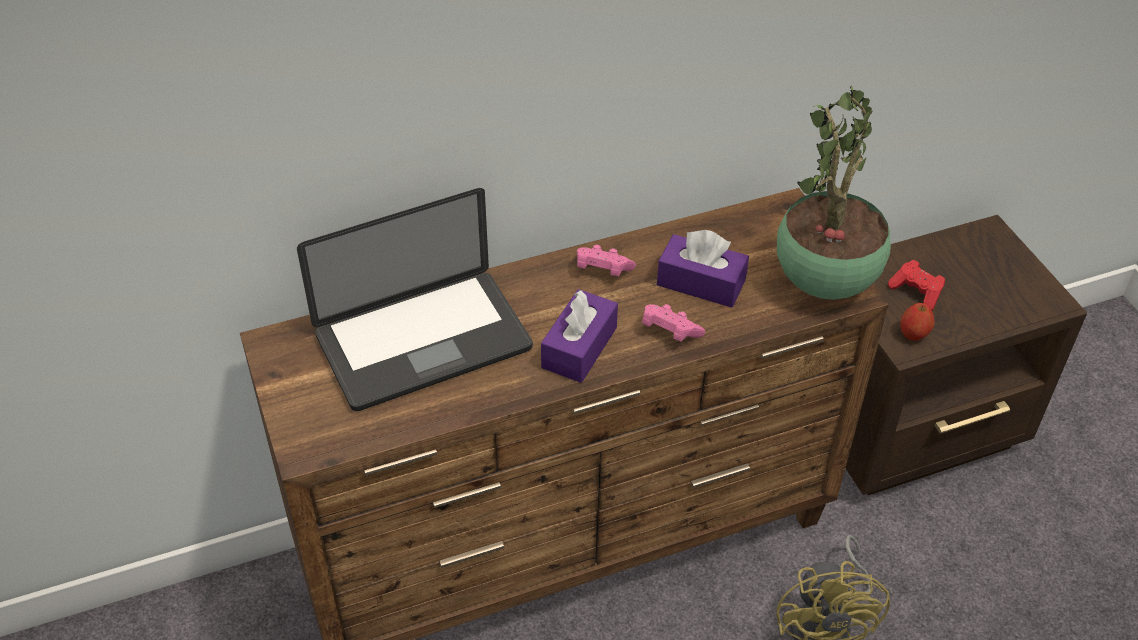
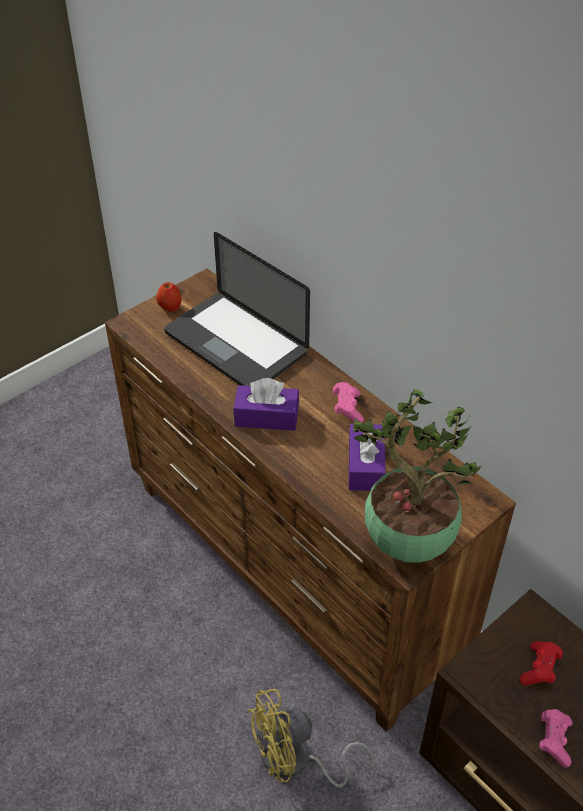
camera: 70 degrees right, 0 degrees up
pink game controller [642,304,705,341] -> pink game controller moved to [539,709,573,768]
apple [900,303,935,341] -> apple moved to [156,282,181,312]

